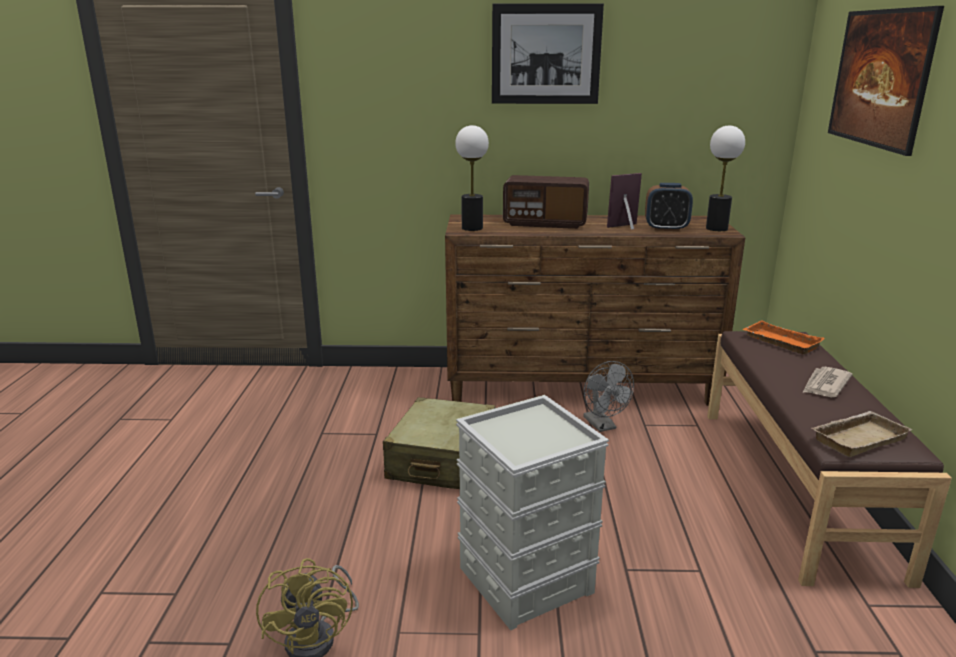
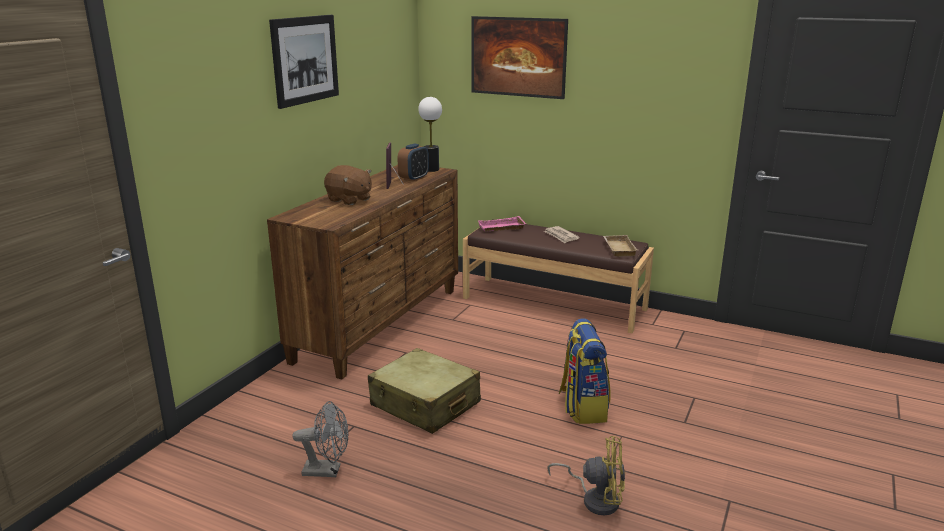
camera: 65 degrees left, 0 degrees up
table lamp [455,125,489,231] -> none
grey storage box [456,395,609,630] -> backpack [559,318,611,424]
radio [503,175,589,229] -> brown plush toy [324,165,372,205]
grey fan [583,361,634,432] -> grey fan moved to [292,401,349,477]
orange tray [743,321,825,354] -> pink tray [477,216,526,231]

